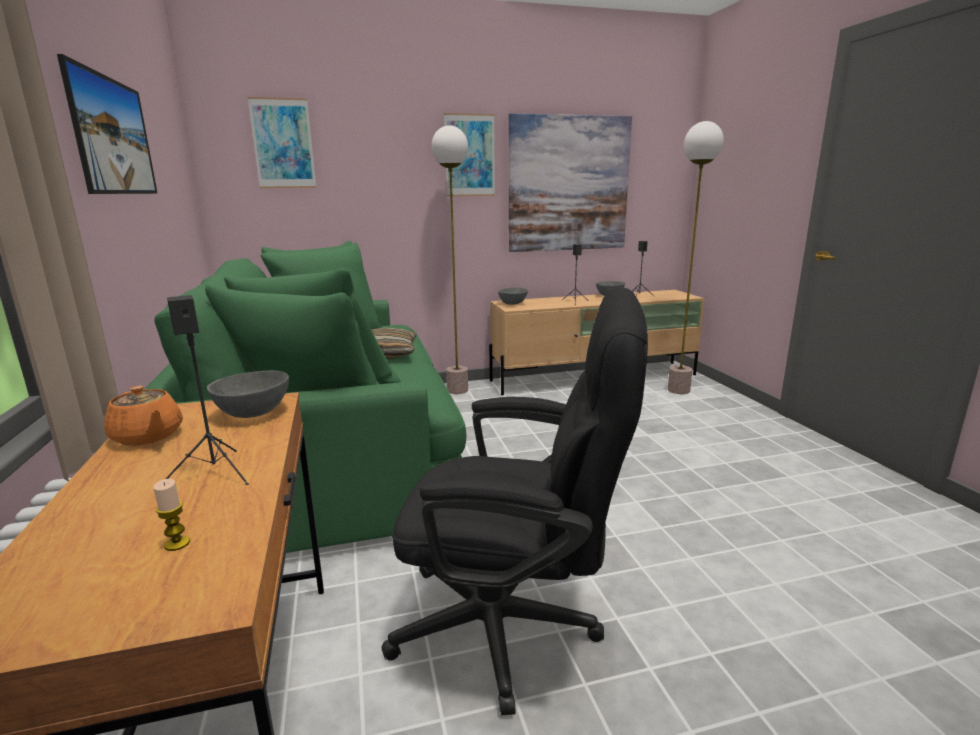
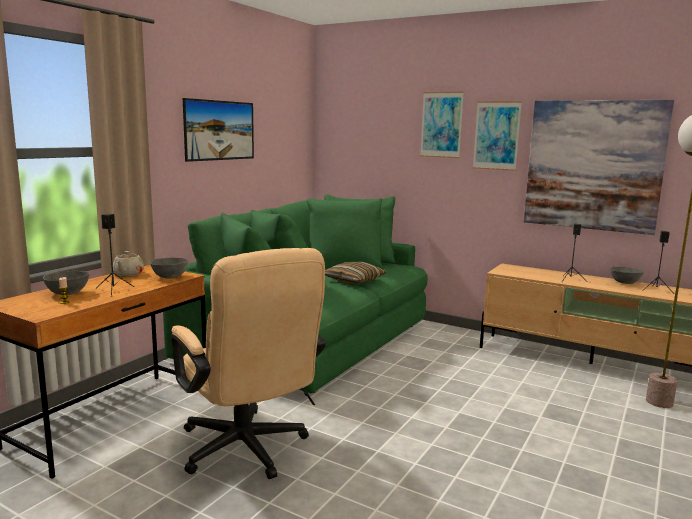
camera: 45 degrees right, 5 degrees down
orange teapot [104,386,183,446] -> beige teapot [113,251,144,276]
picture [247,97,316,188] -> picture moved to [420,92,464,158]
black office chair [381,287,648,715] -> beige office chair [171,248,326,479]
floor lamp [431,125,468,394] -> none
grey bowl [498,288,528,305] -> grey bowl moved to [43,271,89,295]

